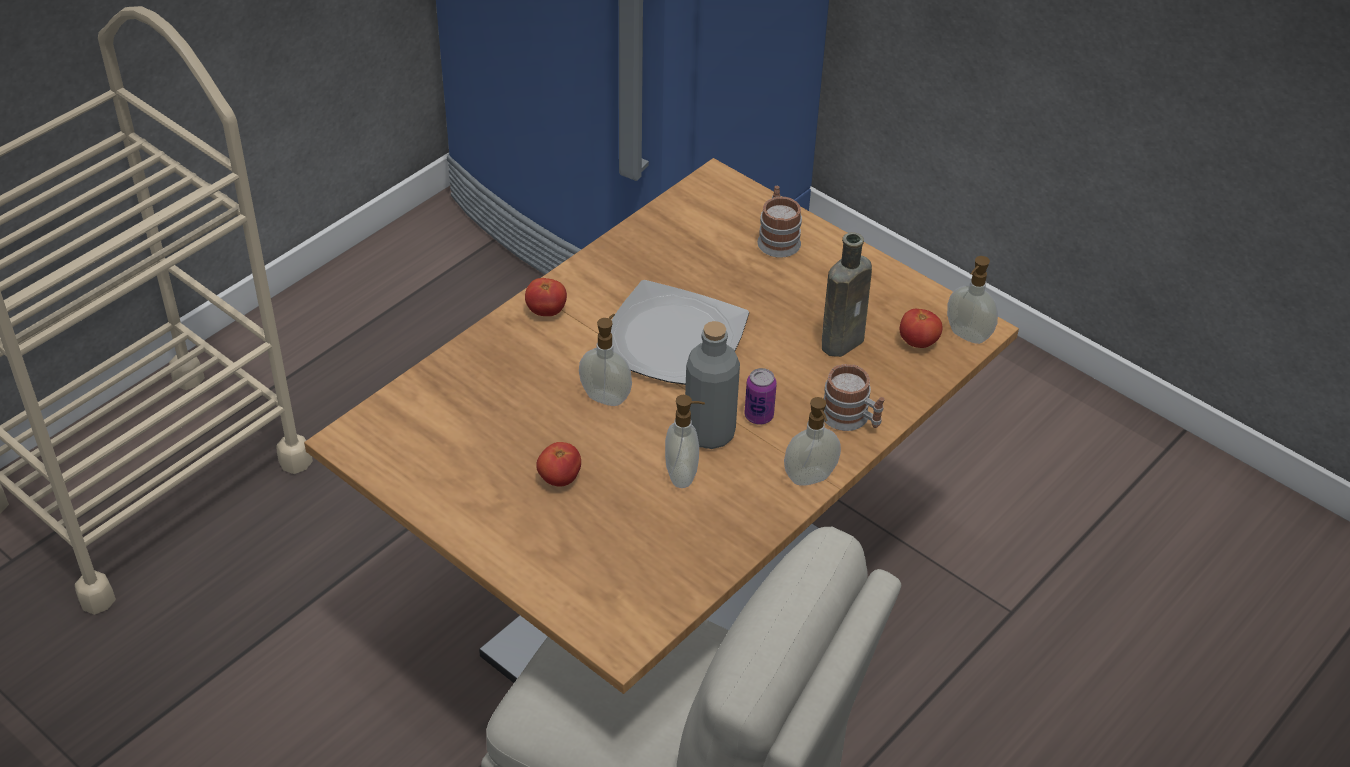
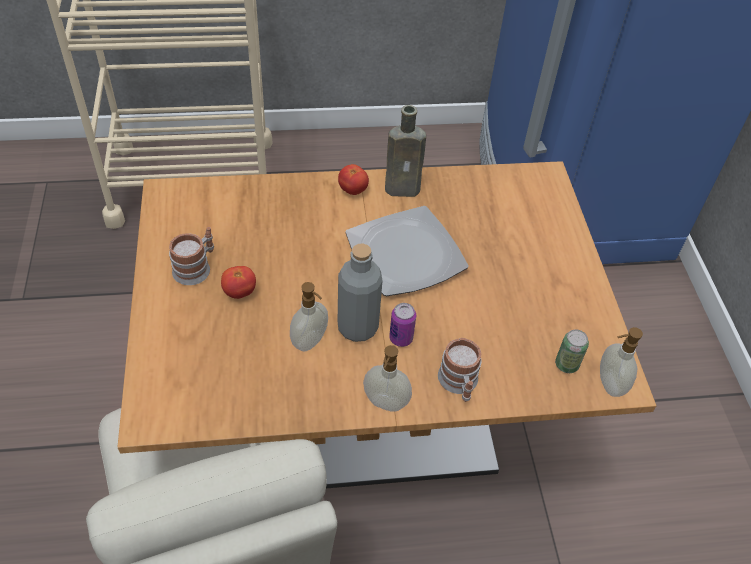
camera: 40 degrees right, 5 degrees up
soap dispenser [579,314,632,406] -> none
mug [757,186,802,258] -> mug moved to [169,227,214,285]
brown bottle [822,232,872,357] -> brown bottle moved to [385,105,426,197]
tomato [900,309,943,348] -> can [555,329,589,373]

